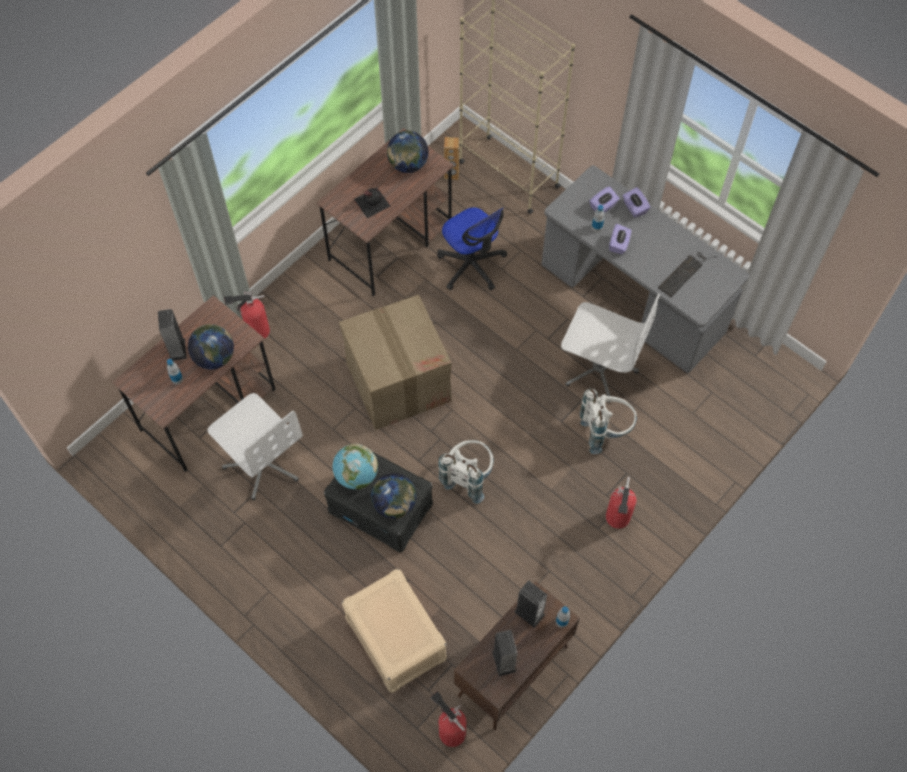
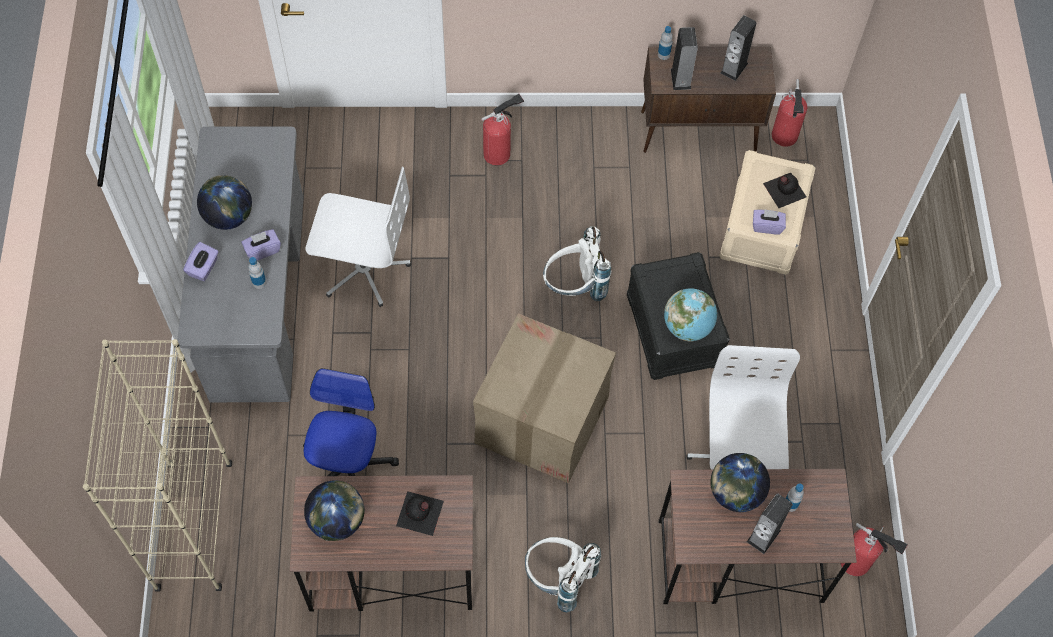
camera: 135 degrees left, 0 degrees up
fire extinguisher [224,289,270,339] -> fire extinguisher moved to [840,523,908,576]
globe [371,473,416,519] -> globe moved to [197,175,252,230]
brown speaker [444,137,459,180] -> none
white office chair [561,294,660,403] -> white office chair turned 120 degrees clockwise [306,167,411,307]
white backpack [580,388,637,454] -> white backpack moved to [525,537,601,612]
purple tissue box [590,186,620,213] -> purple tissue box moved to [753,209,786,235]
keyboard [658,252,717,297] -> none
none -> black bottle [763,173,806,208]

